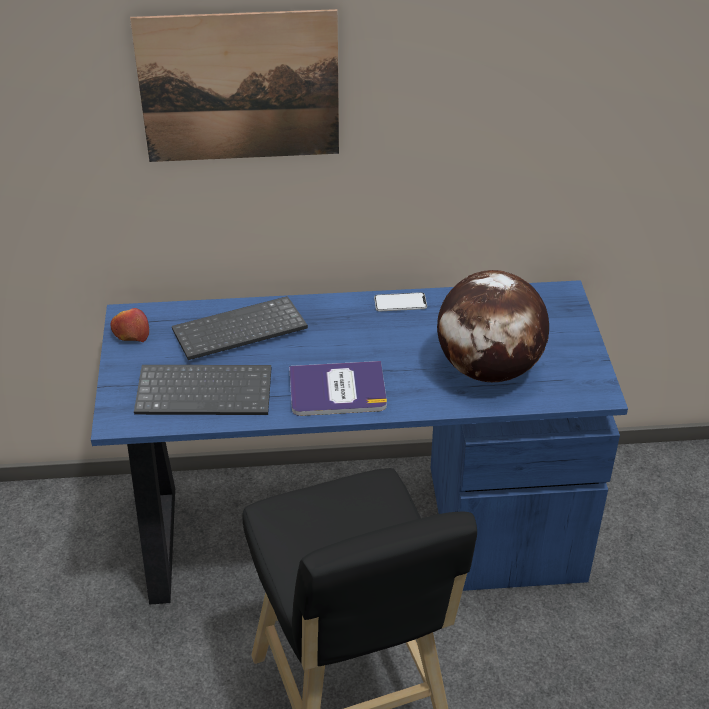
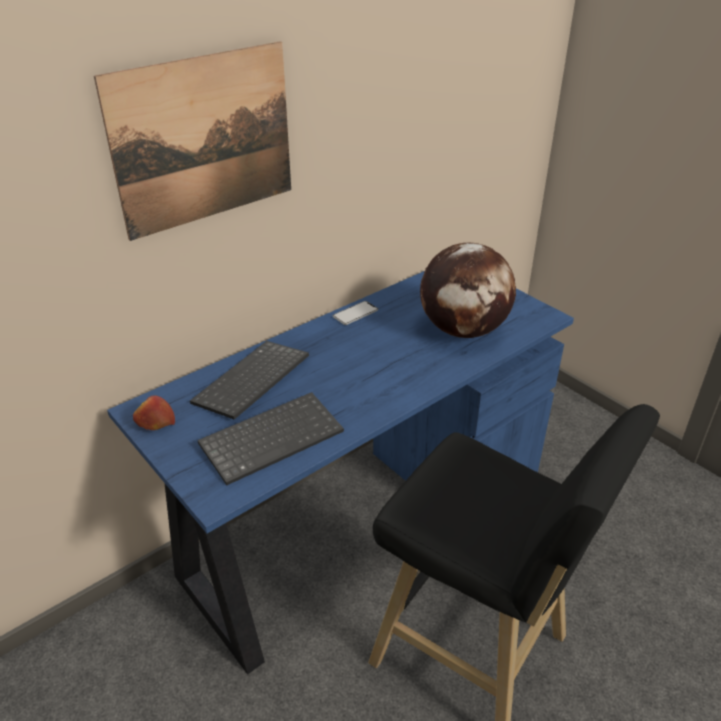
camera: 35 degrees left, 5 degrees down
book [289,361,387,416] -> none

